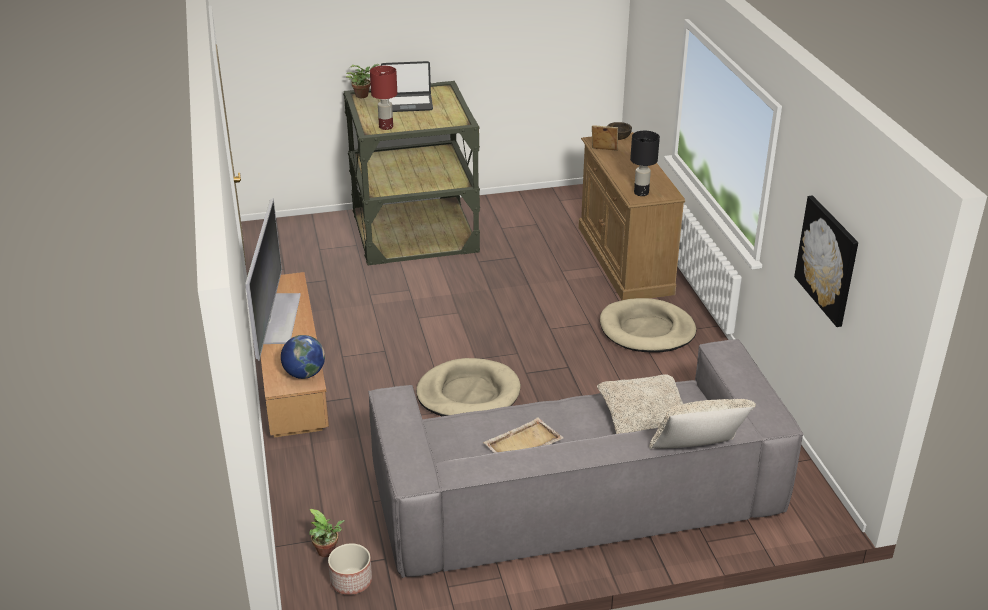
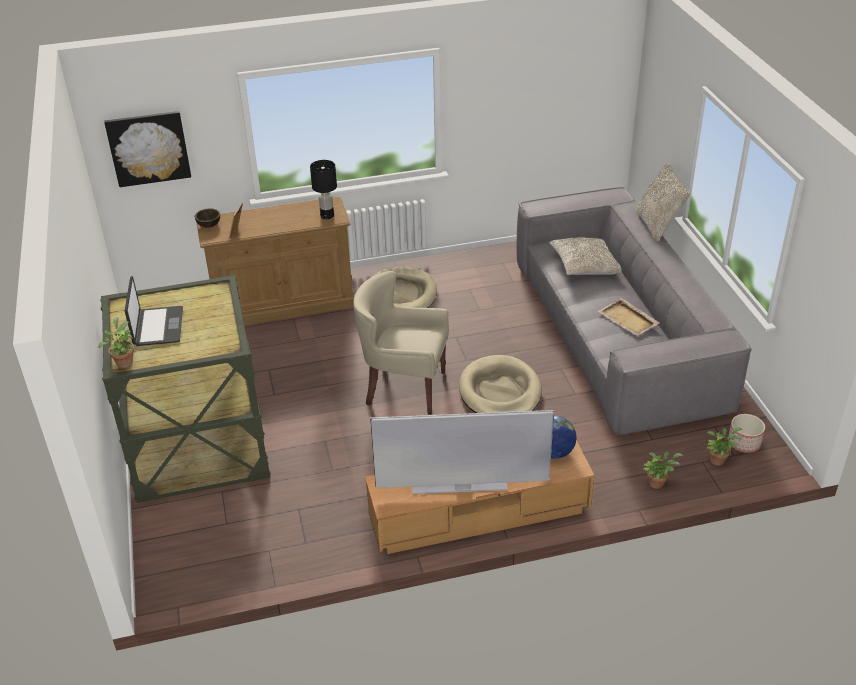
camera: 90 degrees left, 5 degrees up
red table lamp [370,66,397,130] -> none
picture [794,195,858,327] -> picture moved to [104,111,191,187]
none -> beige armchair [353,271,449,415]
none -> potted plant [643,452,683,489]

